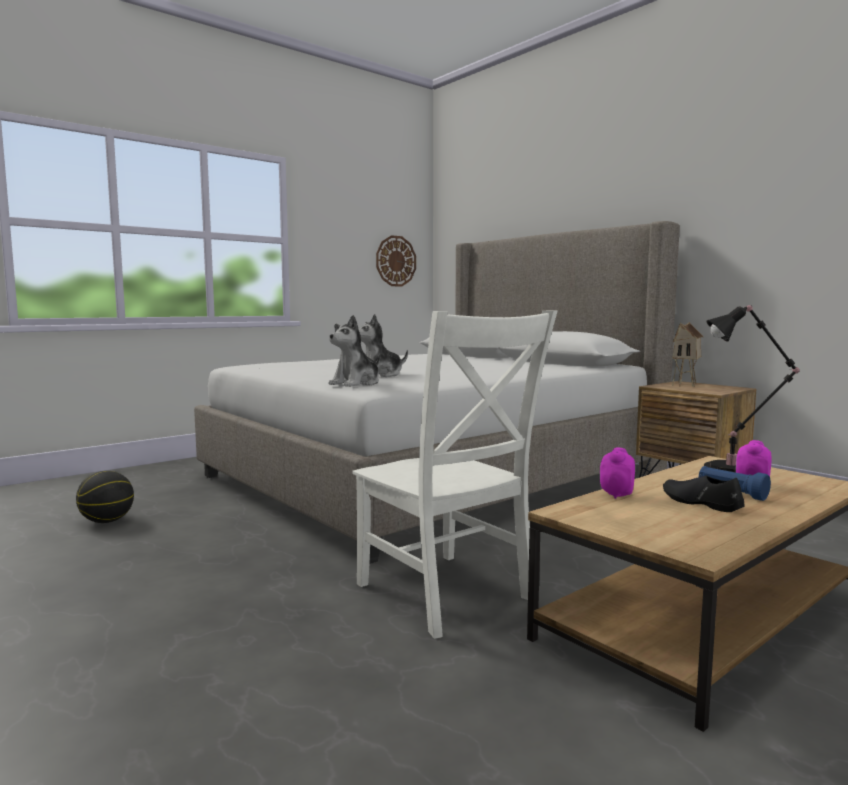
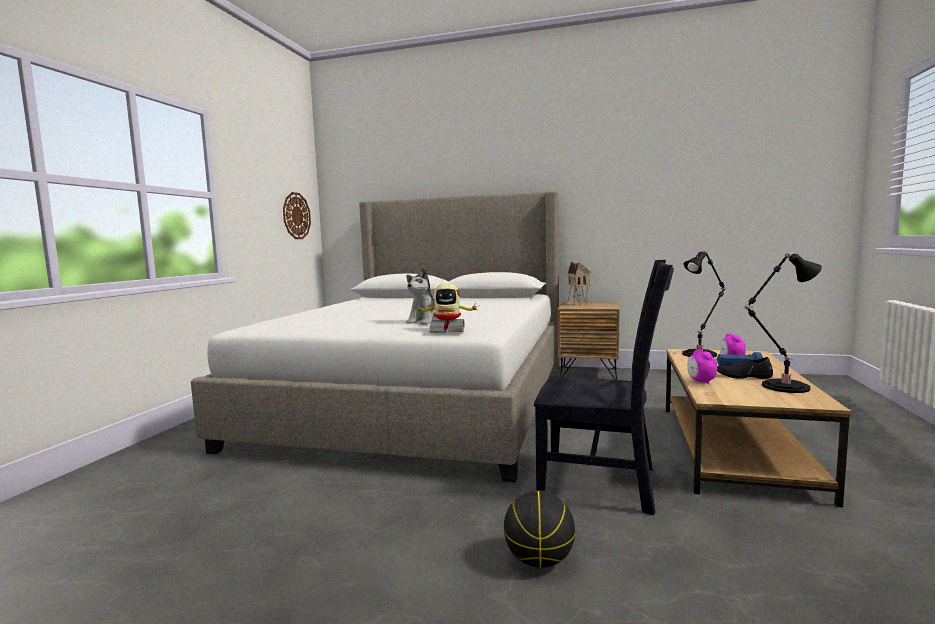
camera: 35 degrees left, 0 degrees up
basketball [76,471,134,523] -> basketball moved to [504,491,575,568]
plush toy [329,315,380,387] -> toy robot [416,282,479,333]
white chair [352,311,557,639] -> black chair [534,260,674,515]
none -> black table lamp [744,253,822,393]

